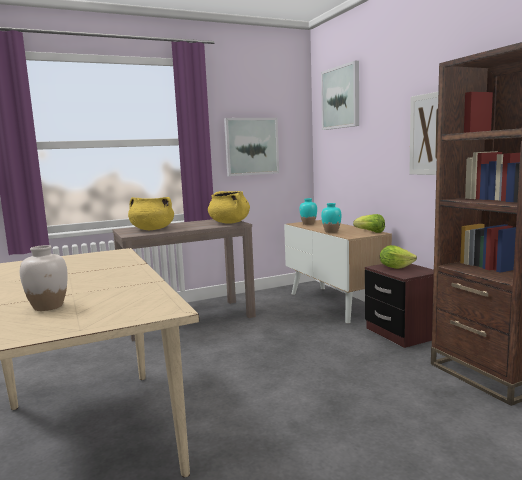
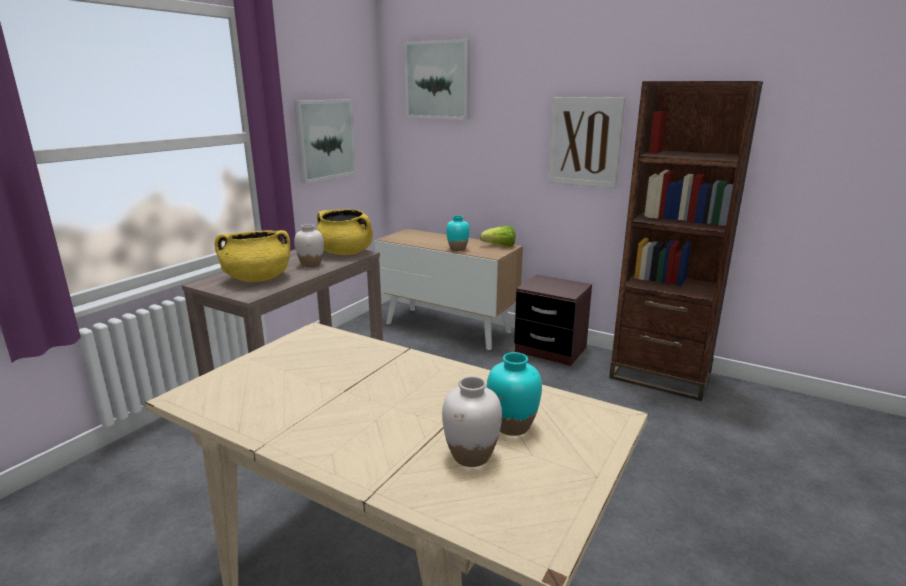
camera: 35 degrees left, 10 degrees up
turquoise vase [299,198,317,225] -> turquoise vase moved to [487,352,542,436]
lettuce [380,245,417,269] -> none
none -> white vase [294,224,324,268]

